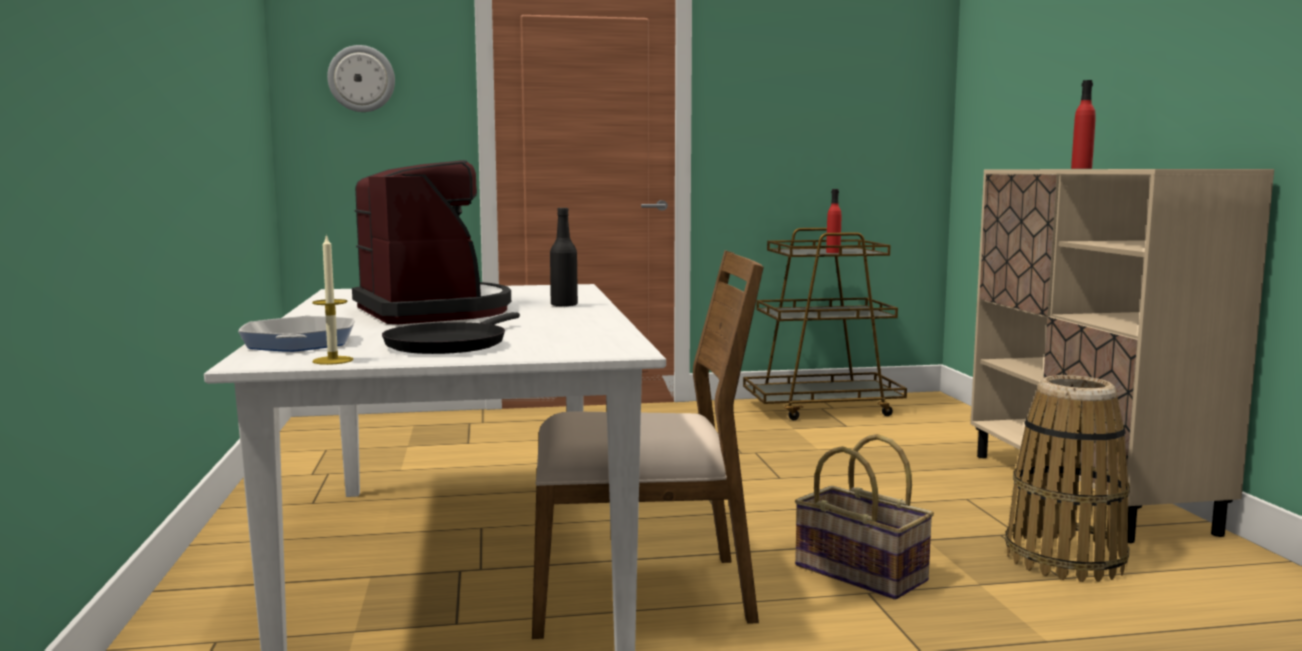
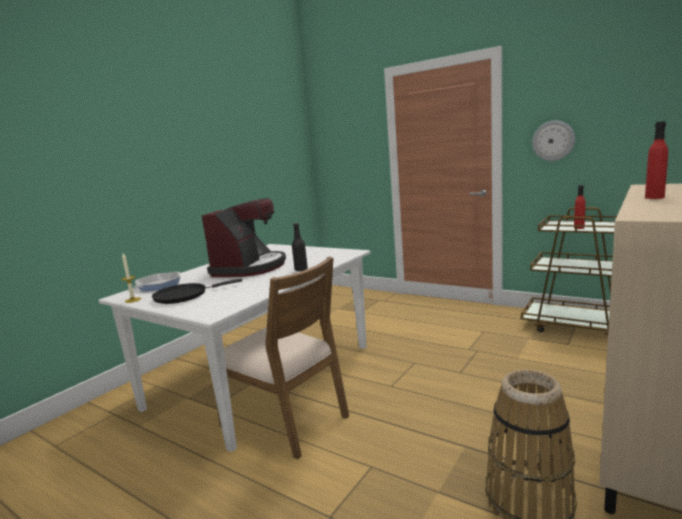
camera: 45 degrees right, 5 degrees up
wall clock [327,45,395,112] -> wall clock moved to [532,121,575,161]
basket [795,434,934,600] -> none

